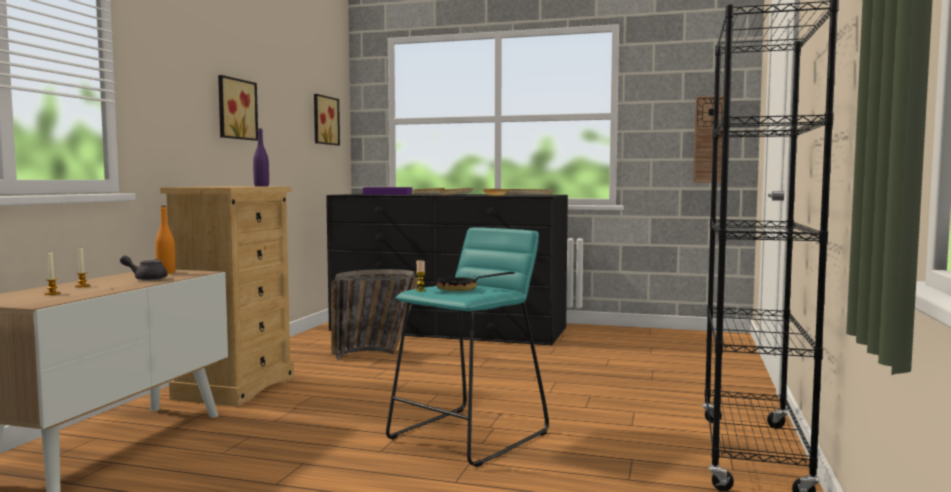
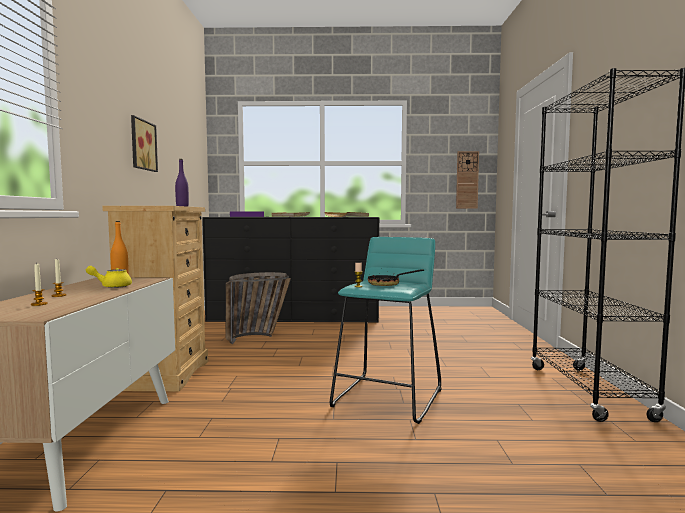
camera: 15 degrees left, 0 degrees up
grey teapot [120,255,167,281] -> yellow teapot [86,266,132,288]
picture [314,94,340,145] -> none

